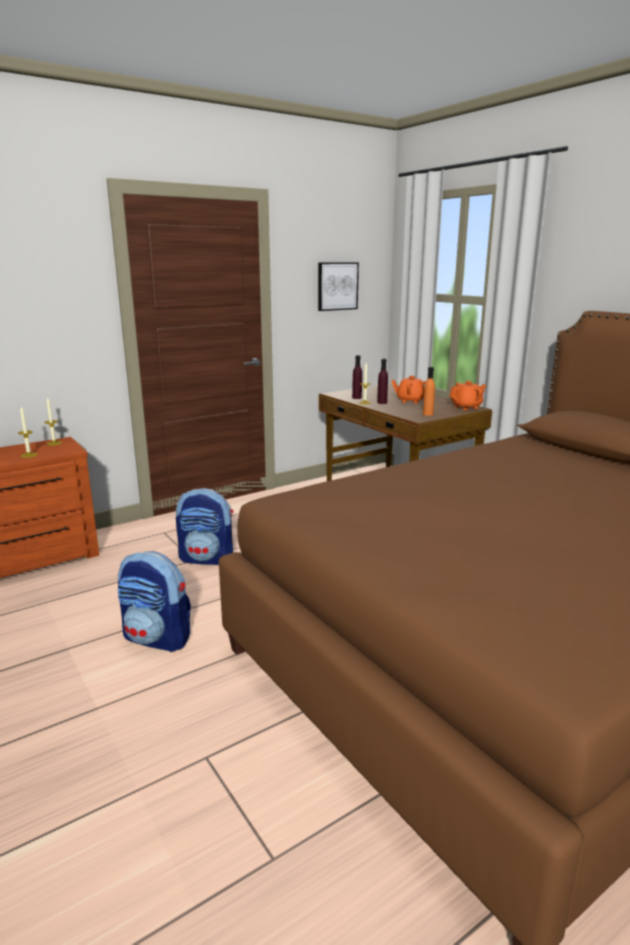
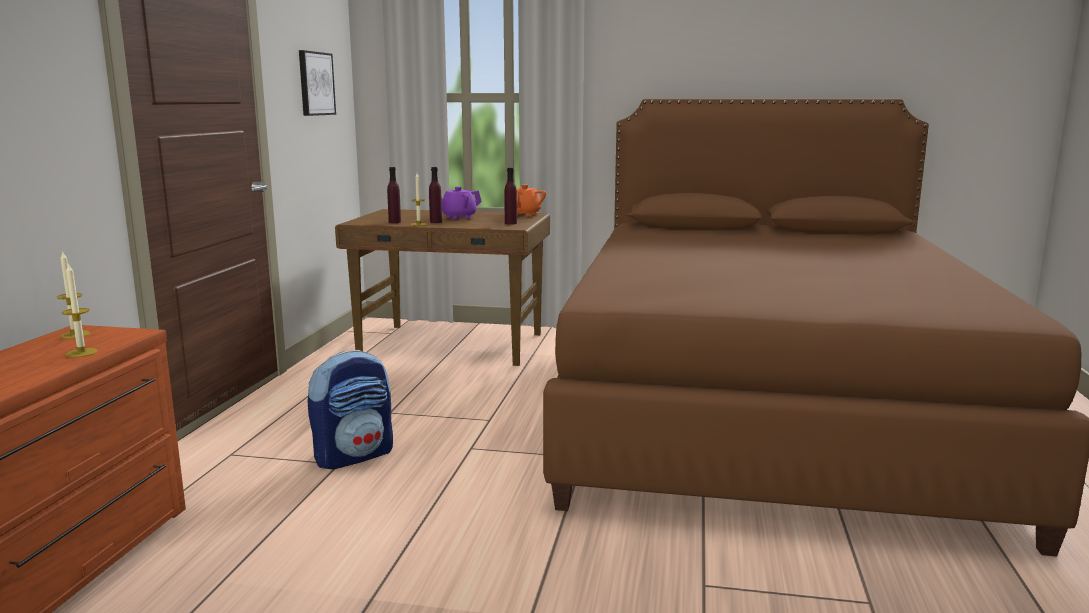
camera: 45 degrees left, 5 degrees down
backpack [118,551,191,652] -> none
orange teapot [391,376,426,404] -> purple teapot [441,186,482,220]
orange bottle [423,367,435,416] -> purple bottle [504,168,517,225]

